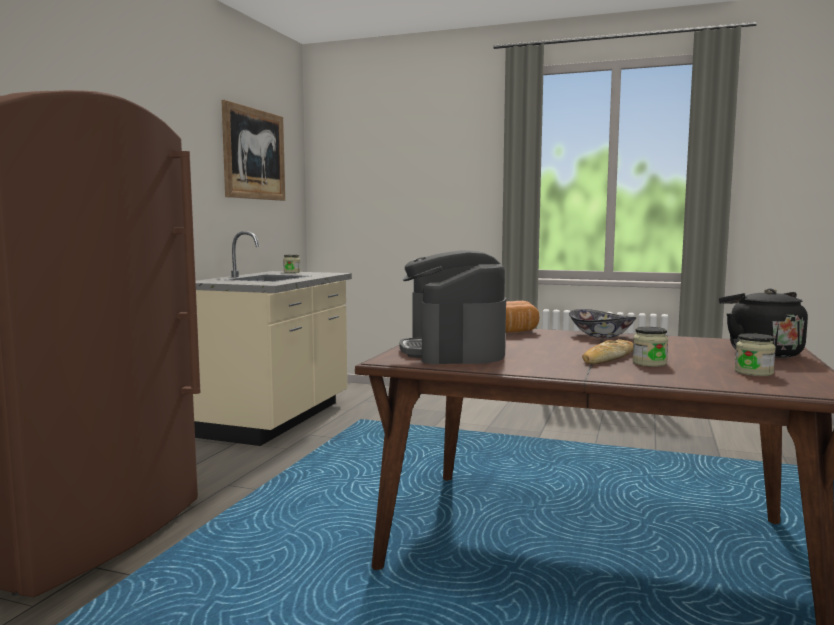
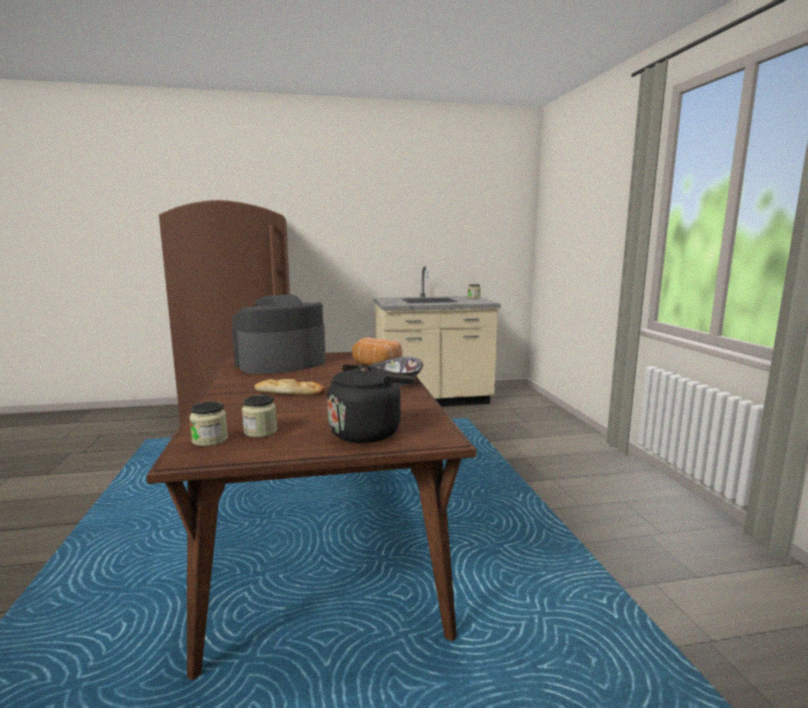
camera: 60 degrees right, 5 degrees up
picture [221,100,285,201] -> none
jar [632,327,668,367] -> jar moved to [189,401,228,446]

